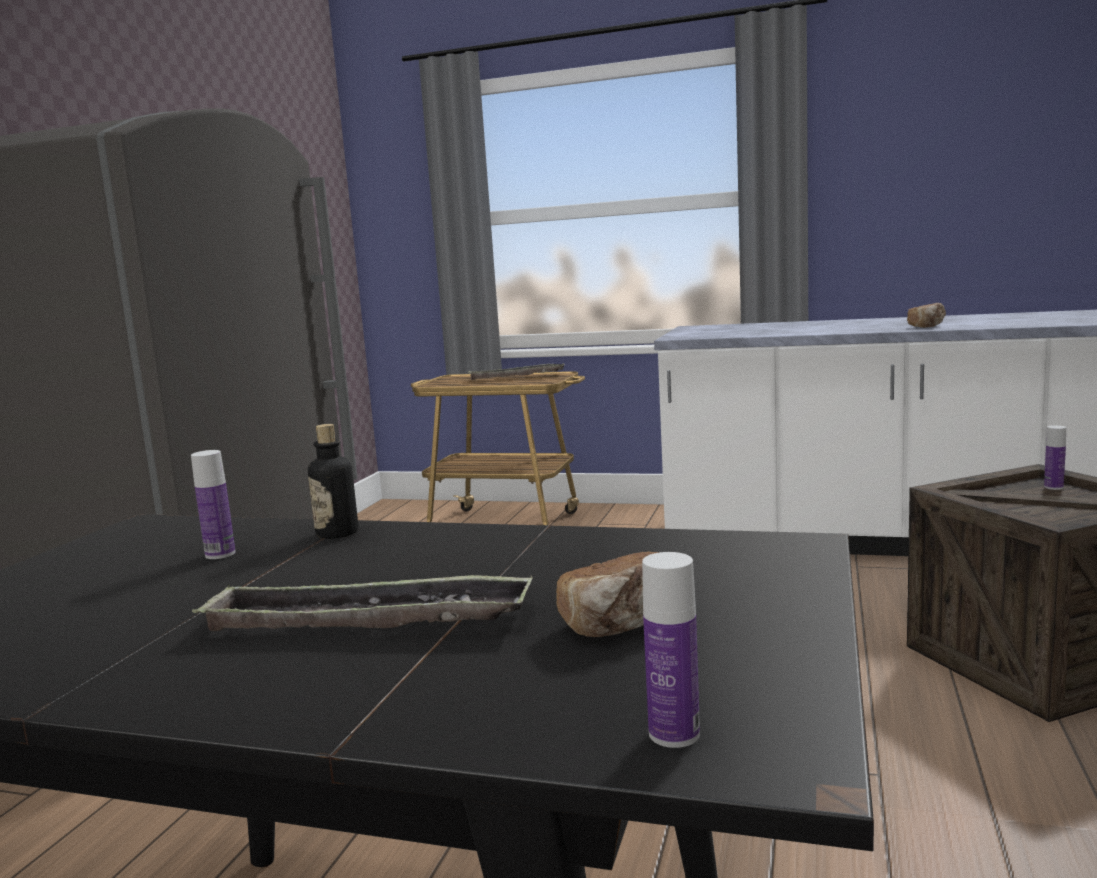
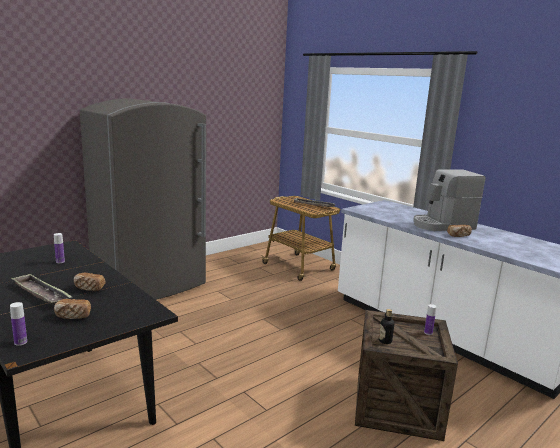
camera: 30 degrees right, 5 degrees up
bottle [308,424,358,539] -> bottle moved to [379,309,394,344]
none -> bread [74,272,105,291]
none -> coffee machine [413,170,486,231]

